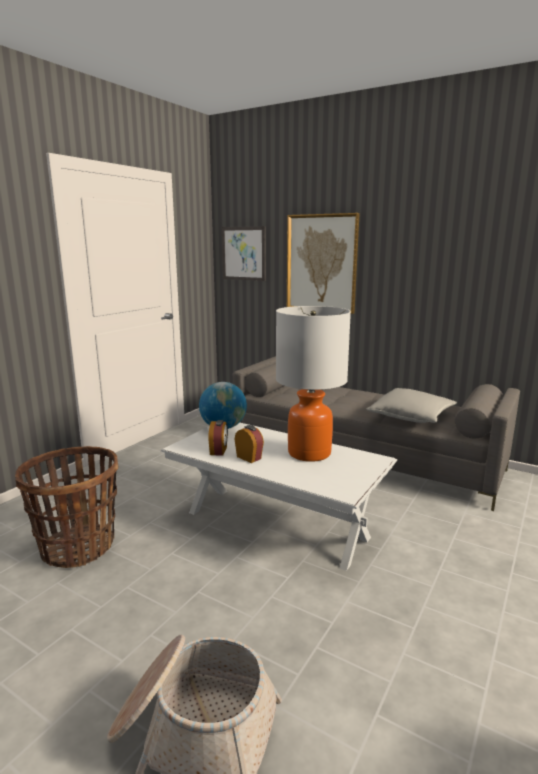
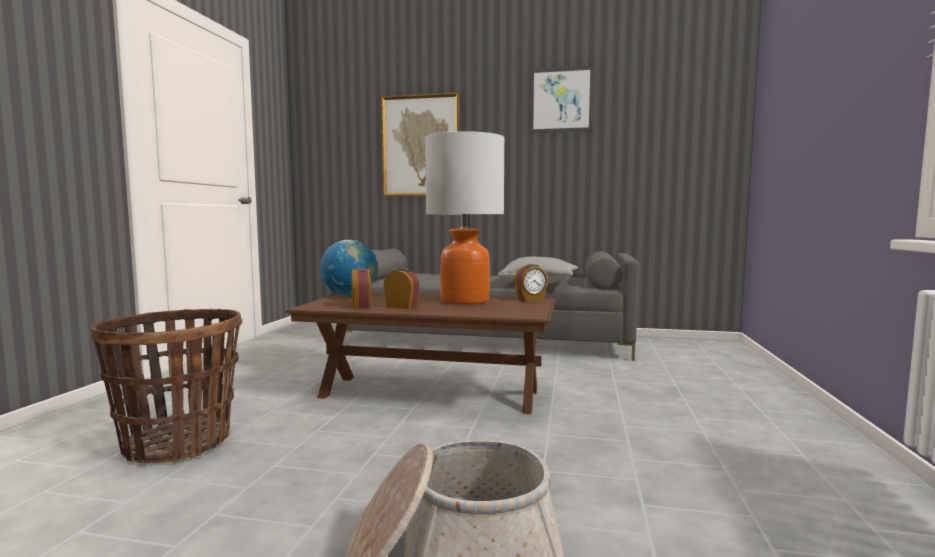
camera: 20 degrees left, 10 degrees down
white coffee table [161,423,397,571] -> brown coffee table [285,293,555,414]
picture [222,226,266,281] -> picture moved to [529,65,595,133]
none -> alarm clock [514,264,548,301]

